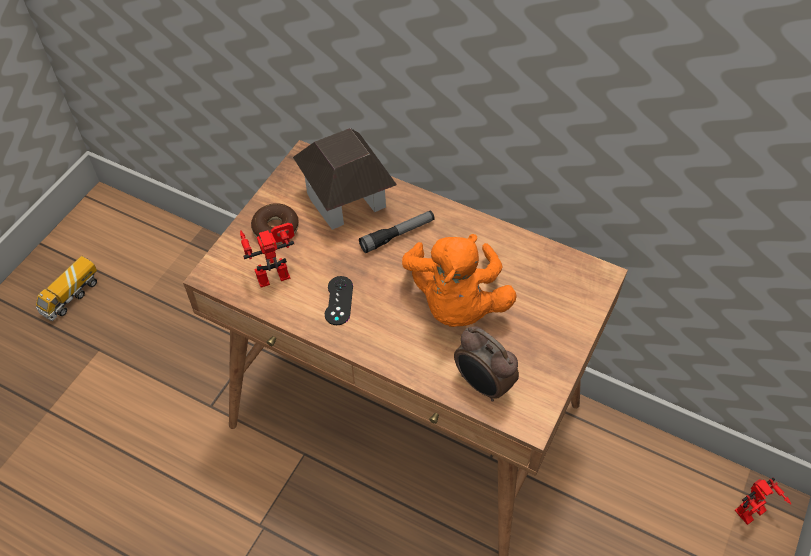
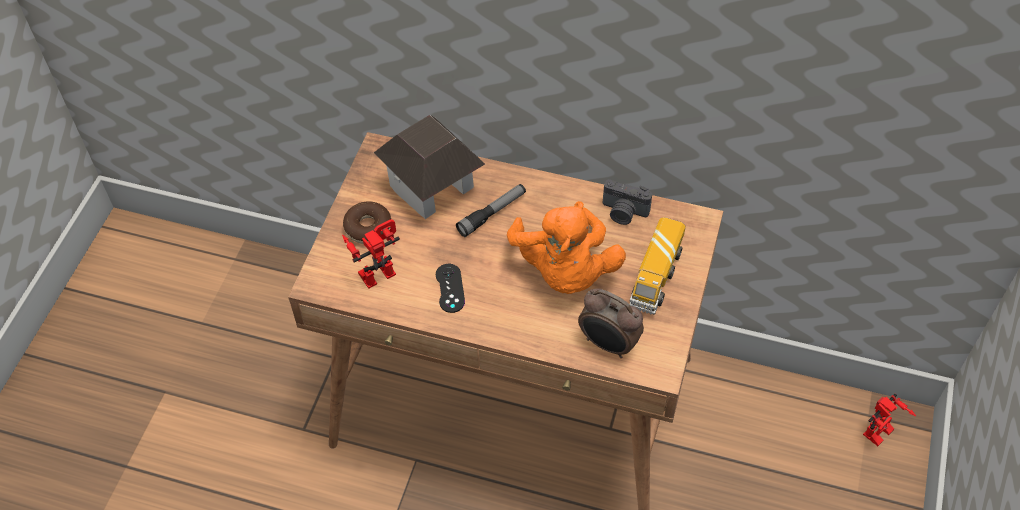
camera: 10 degrees left, 0 degrees up
toy truck [36,256,97,321] -> toy truck moved to [629,217,686,315]
none -> camera [603,179,652,225]

